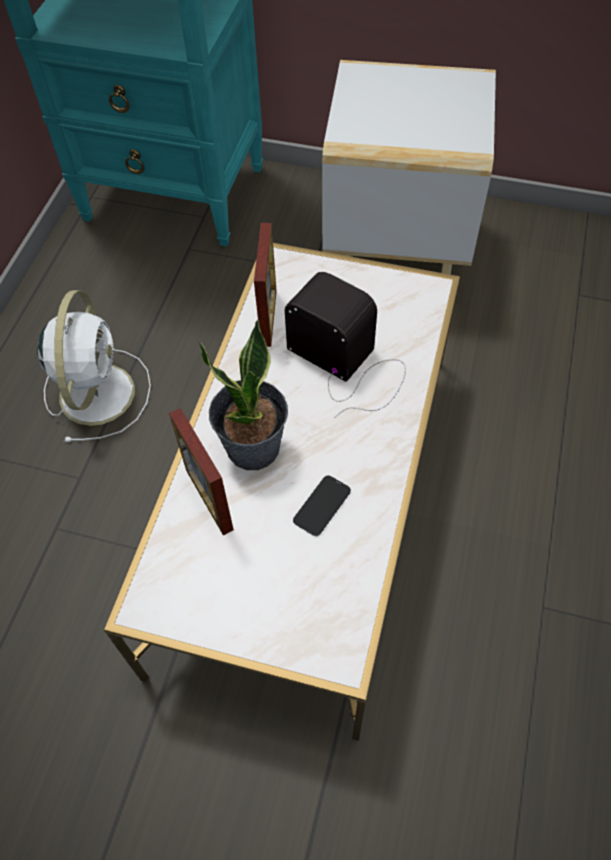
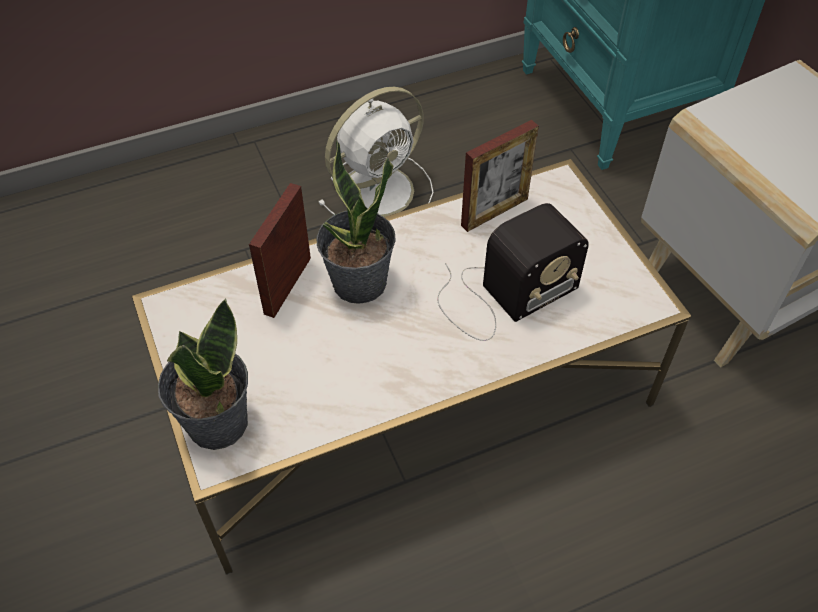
camera: 50 degrees right, 5 degrees down
radio [285,272,406,418] -> radio turned 60 degrees clockwise [437,203,589,341]
phone [293,475,351,536] -> none
none -> potted plant [158,298,248,450]

